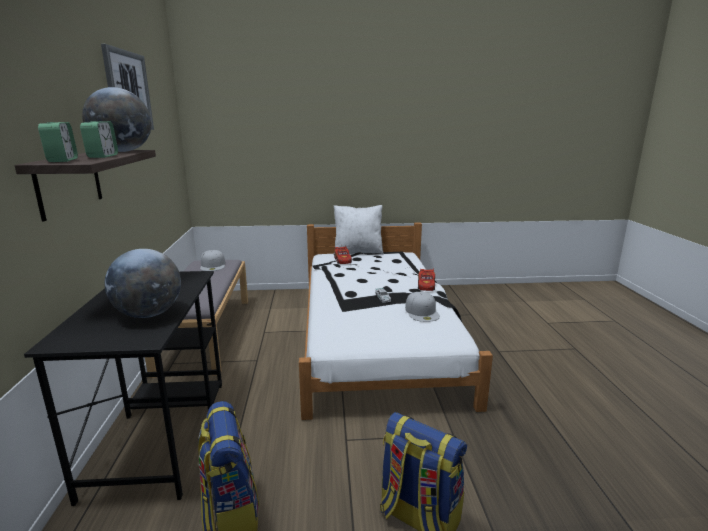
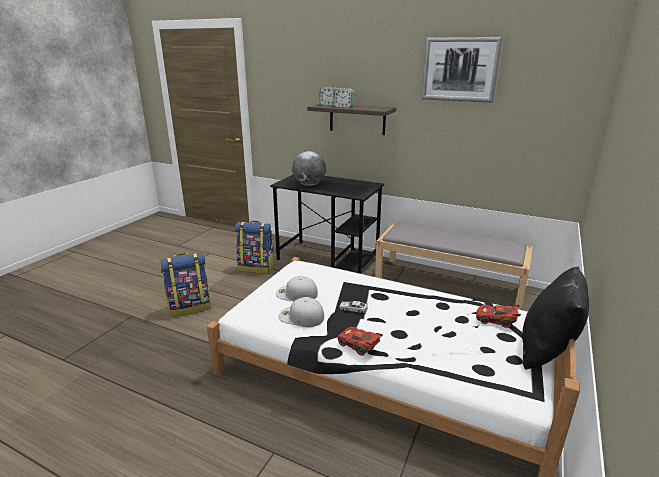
camera: 120 degrees right, 5 degrees up
globe [82,87,152,152] -> none
white cap [200,250,225,271] -> white cap moved to [276,276,318,301]
white pillow [333,205,384,255] -> black pillow [522,266,589,370]

